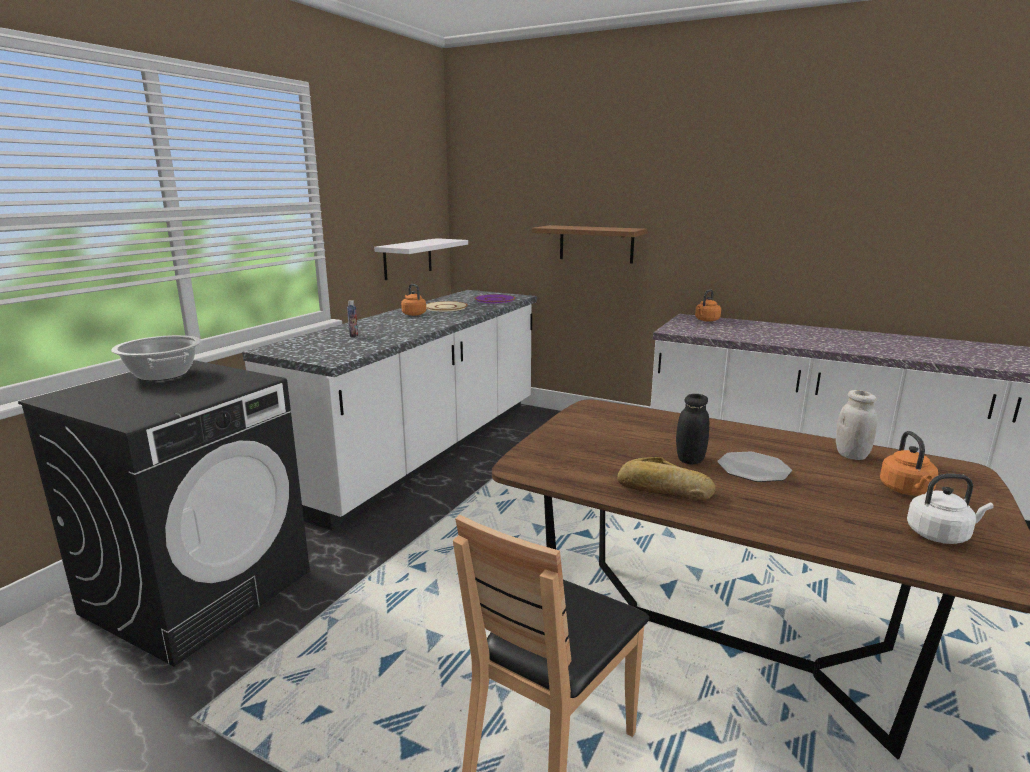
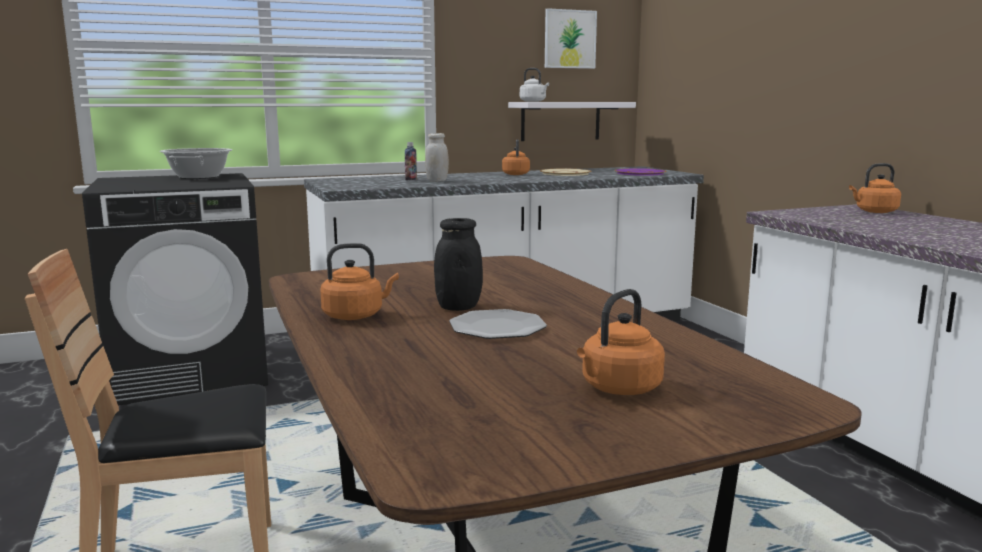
camera: 40 degrees right, 5 degrees down
brown shelf [532,225,648,263] -> none
bread [617,457,716,501] -> orange kettle [320,243,399,320]
white jar [836,390,877,460] -> white jar moved to [425,133,449,182]
white kettle [907,474,994,544] -> white kettle moved to [520,68,549,102]
none -> picture [545,8,597,69]

